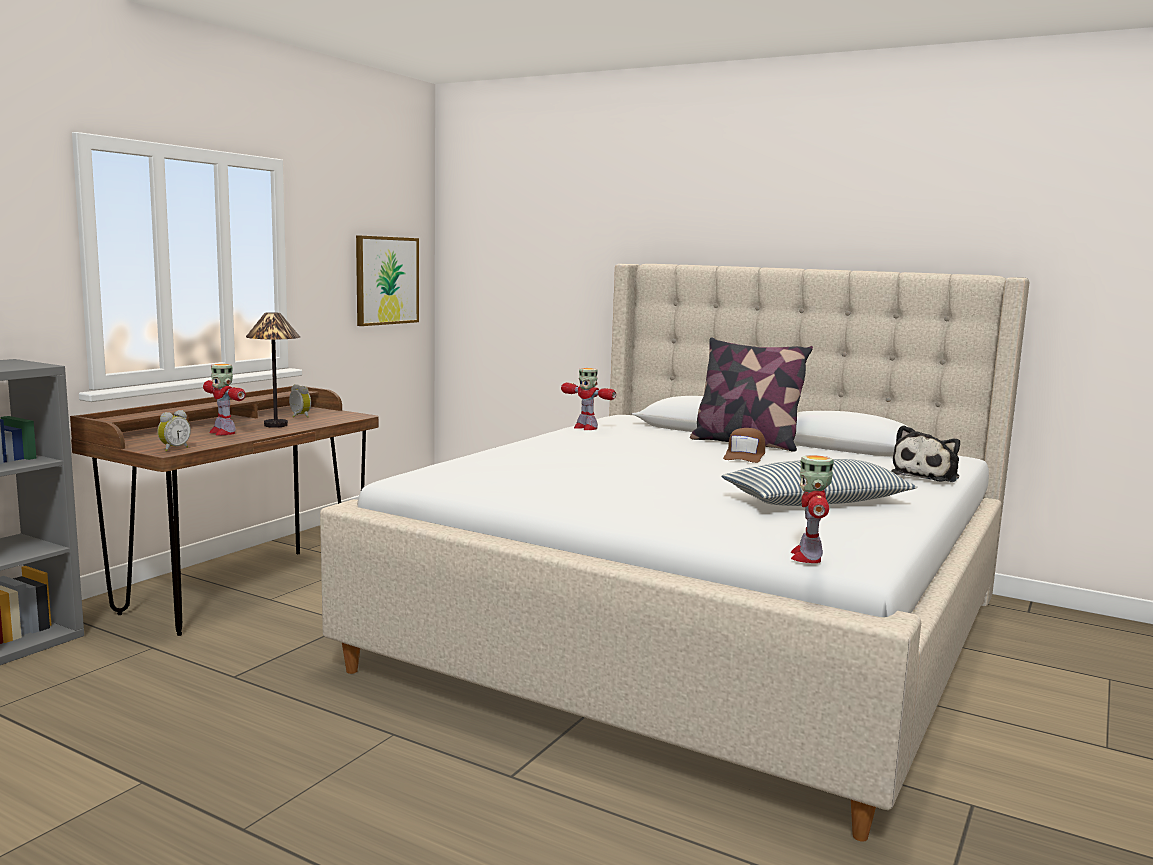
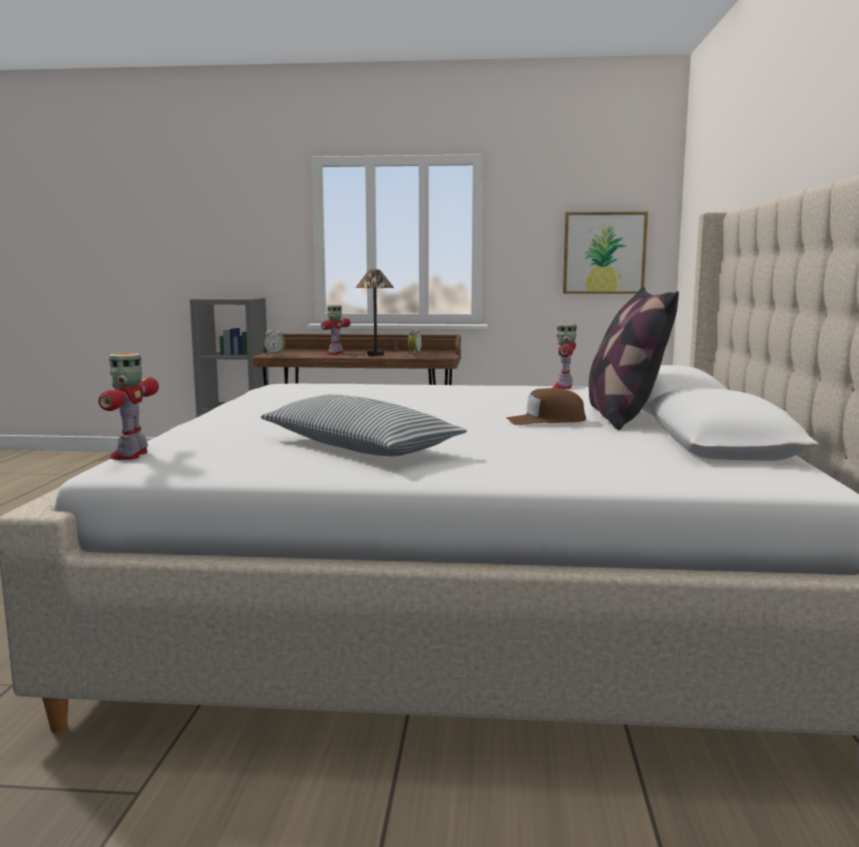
camera: 65 degrees right, 0 degrees up
toy robot [791,455,834,563] -> toy robot turned 75 degrees counterclockwise [98,353,159,460]
plush toy [891,425,960,482] -> none

